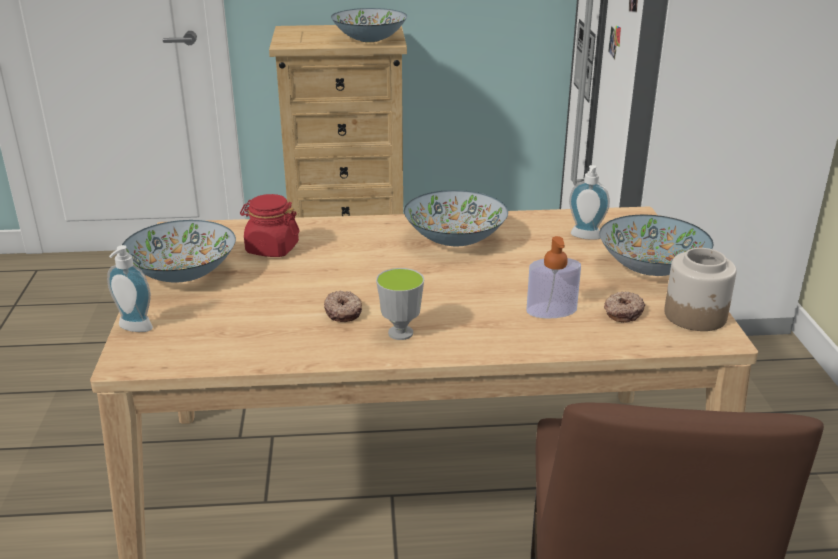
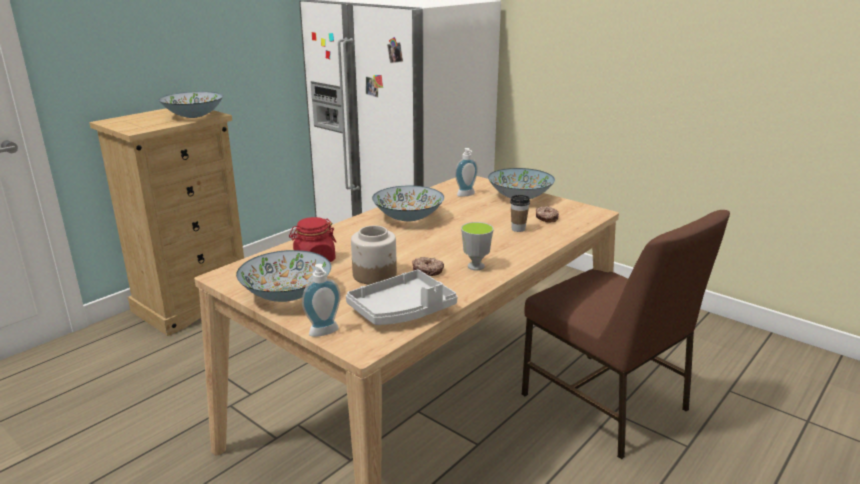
camera: 45 degrees left, 5 degrees down
soap dispenser [526,236,581,319] -> cup [510,195,530,232]
jar [664,248,737,331] -> jar moved to [351,226,397,285]
none -> grey tray [346,270,458,325]

